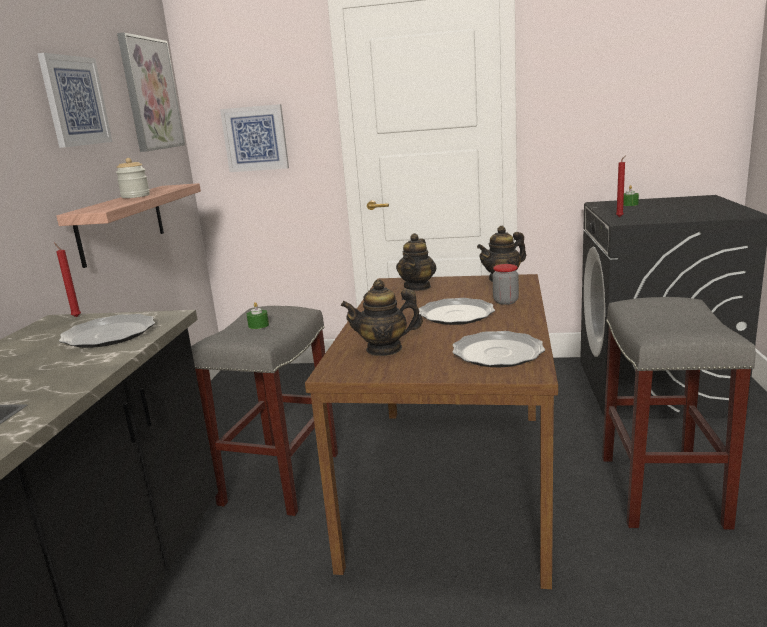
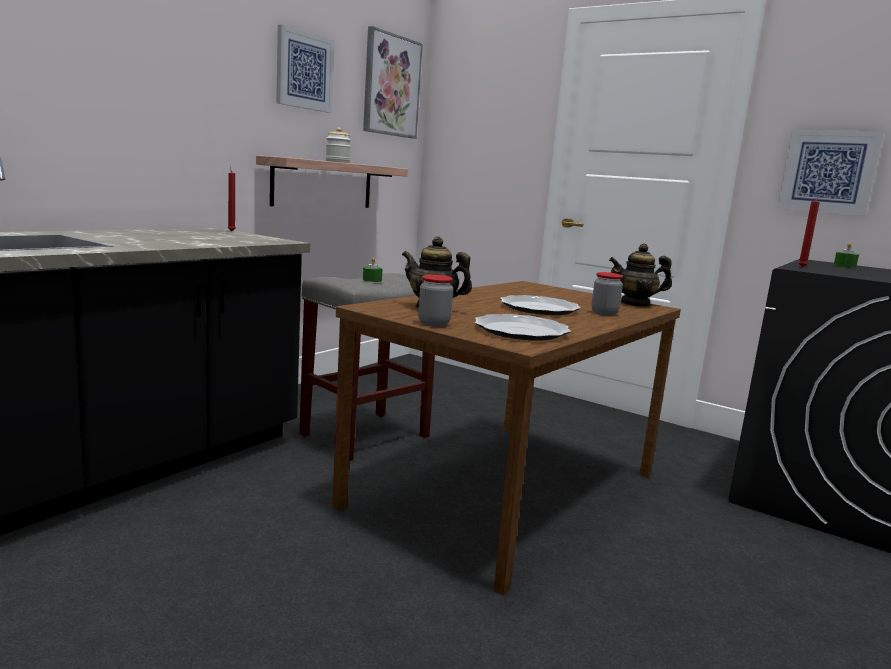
camera: 25 degrees right, 5 degrees down
plate [59,314,155,348] -> none
picture [220,104,289,172] -> picture moved to [777,130,884,215]
teapot [396,233,436,291] -> none
grey stool [602,297,756,530] -> none
none -> jar [418,275,453,327]

